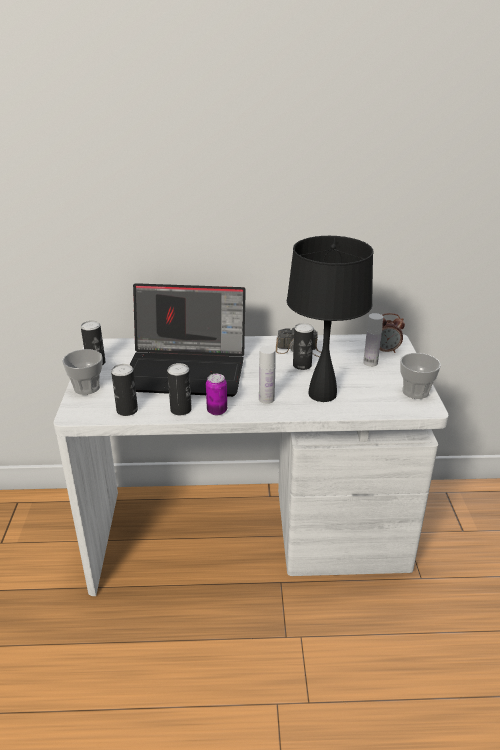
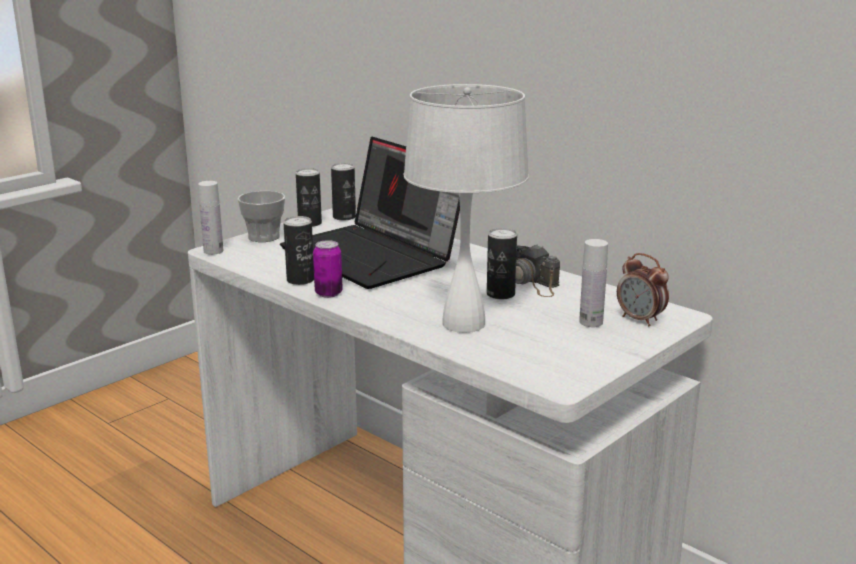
camera: 45 degrees right, 10 degrees down
can [111,364,138,416] -> can moved to [331,163,356,221]
white bottle [259,346,275,404] -> white bottle moved to [198,181,223,255]
black table lamp [287,236,374,402] -> white table lamp [404,84,529,333]
cup [400,353,441,399] -> none

